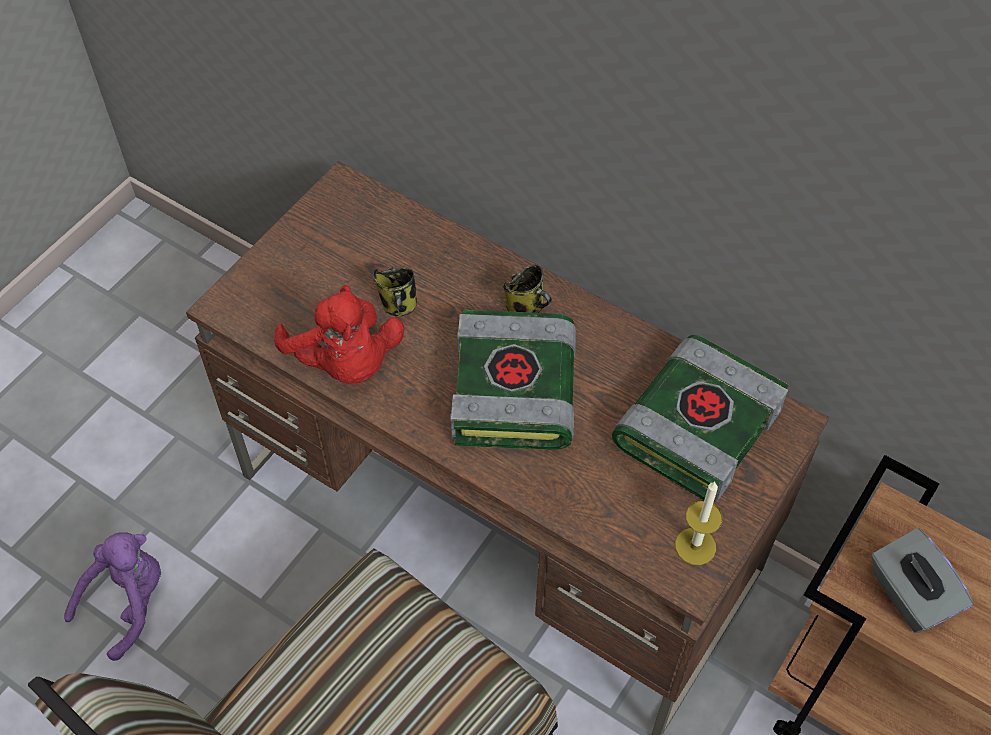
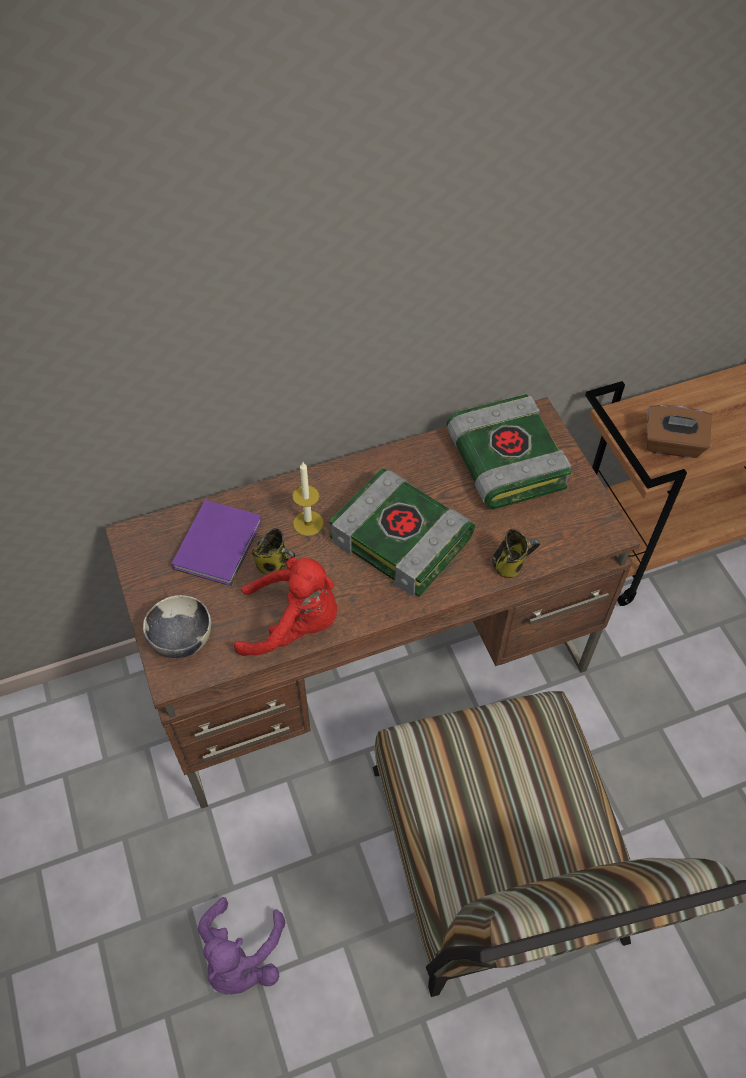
camera: 55 degrees left, 0 degrees up
purple plush toy [64,532,161,661] -> purple plush toy turned 150 degrees counterclockwise [198,897,286,995]
mug [503,265,552,313] -> mug moved to [492,529,540,578]
candle [675,481,722,565] -> candle moved to [293,462,324,536]
grey tissue box [871,528,973,633] -> brown tissue box [646,405,712,458]
none -> bowl [143,595,211,658]
none -> purple book [172,500,262,586]

